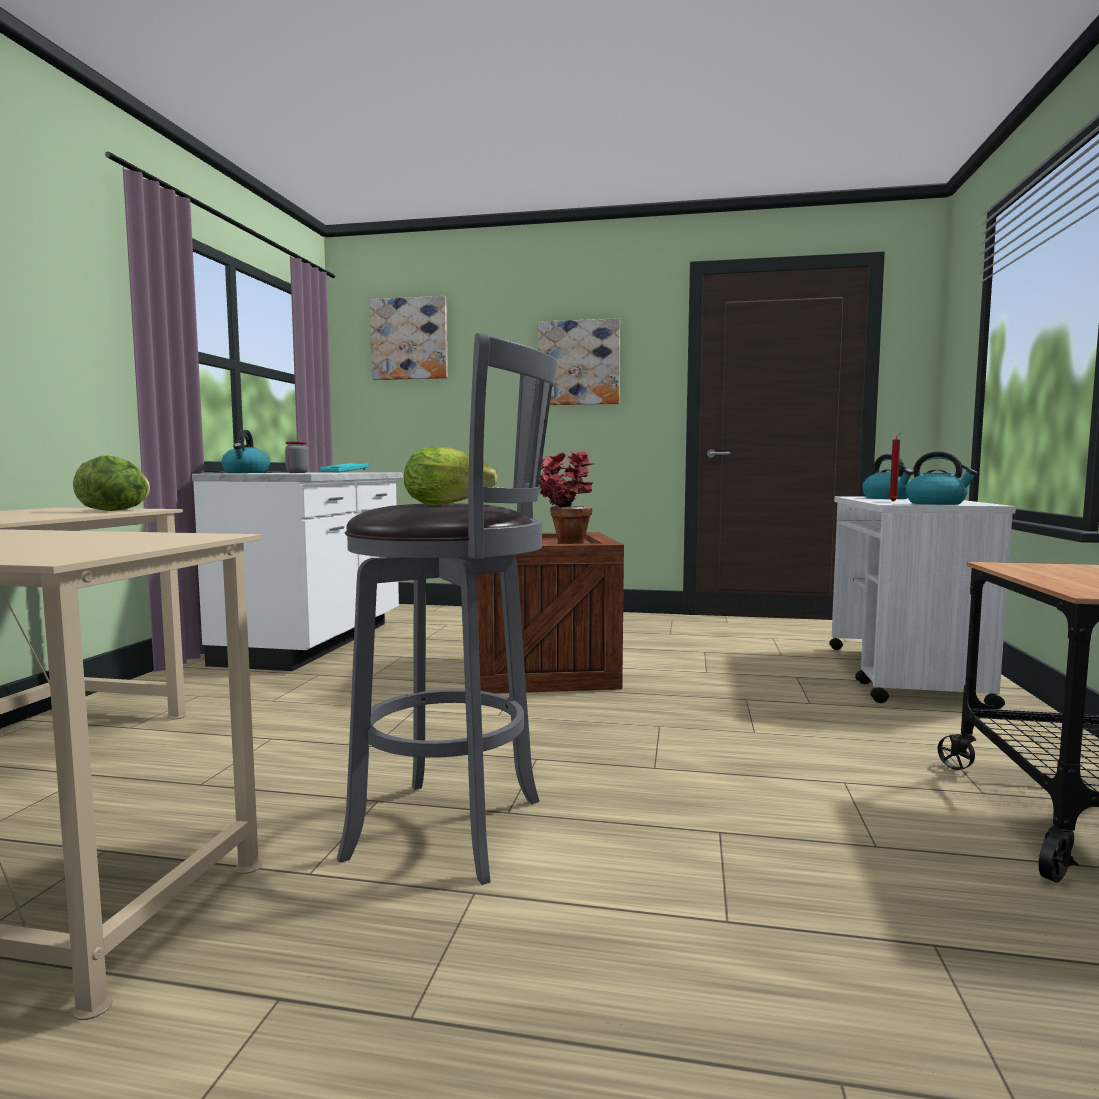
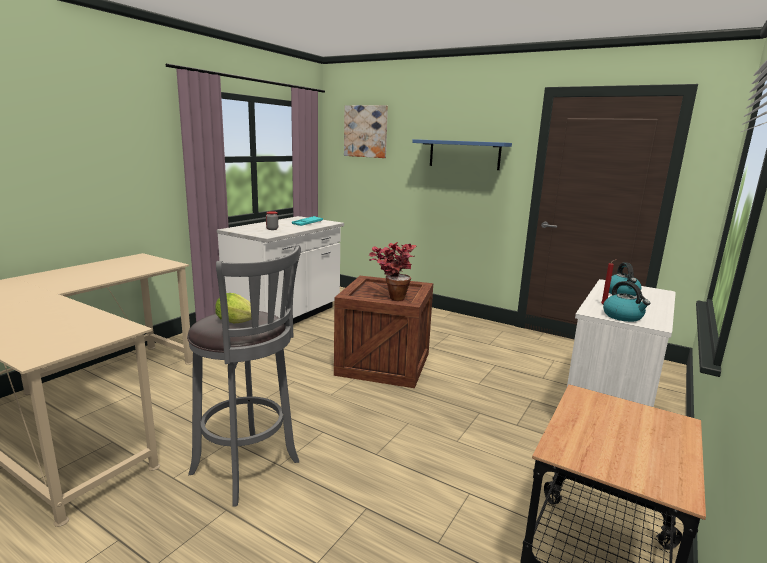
camera: 20 degrees right, 10 degrees up
lettuce [73,456,150,511] -> none
kettle [222,430,270,473] -> none
picture [538,318,620,405] -> blue shelf [412,139,512,170]

